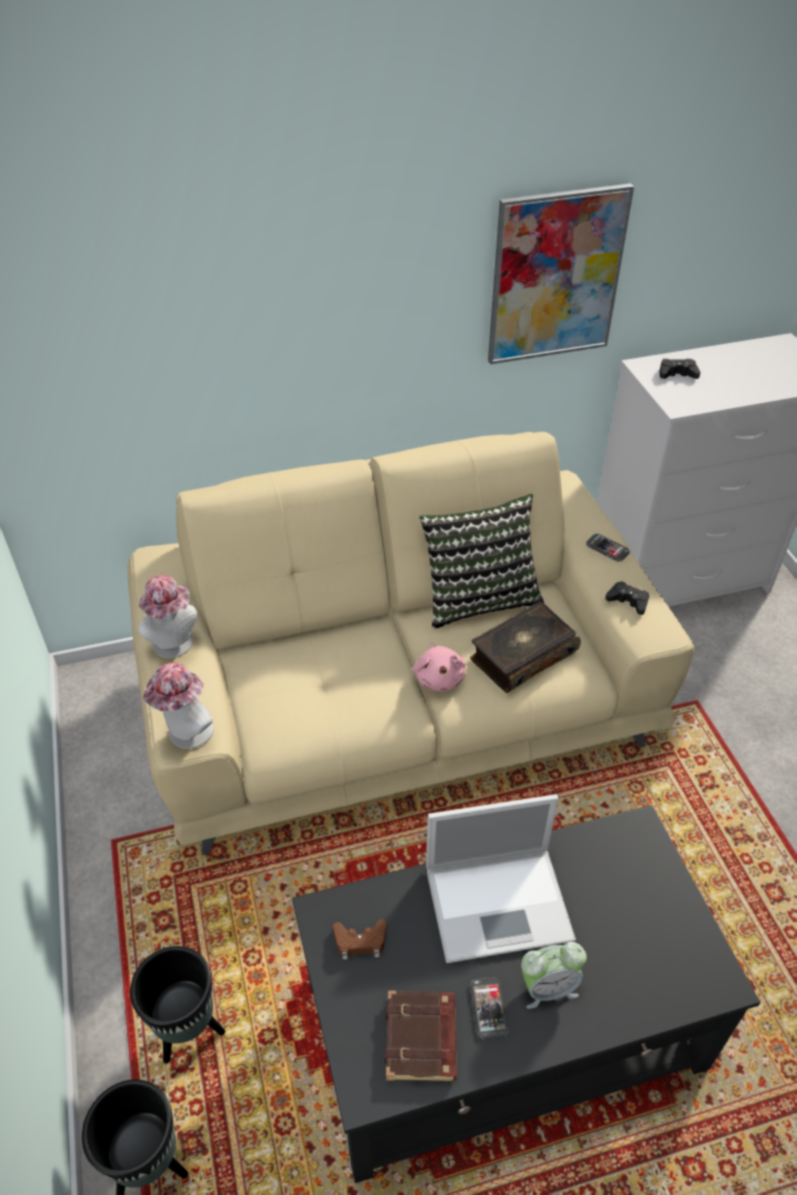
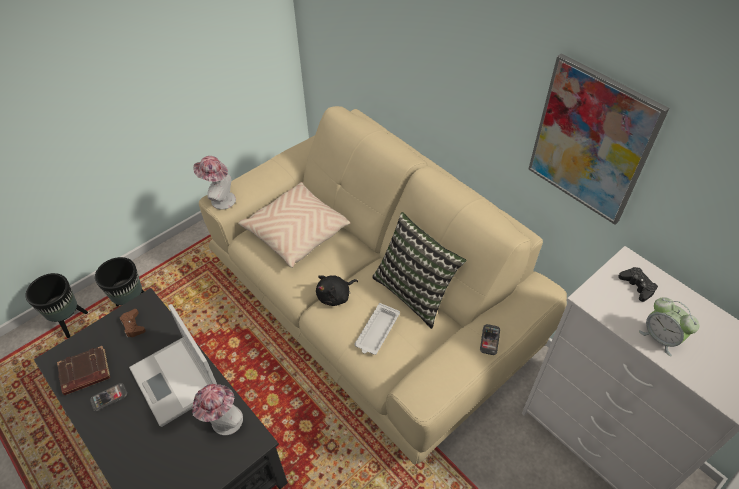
camera: 65 degrees right, 5 degrees up
hat [138,575,197,658] -> hat moved to [192,384,243,435]
pink plush toy [413,642,465,691] -> black plush toy [316,275,358,306]
book [470,601,581,693] -> white tray [355,303,400,355]
alarm clock [521,942,587,1009] -> alarm clock moved to [639,297,699,356]
black game controller [605,581,649,615] -> none
none -> beige pillow [238,182,351,268]

